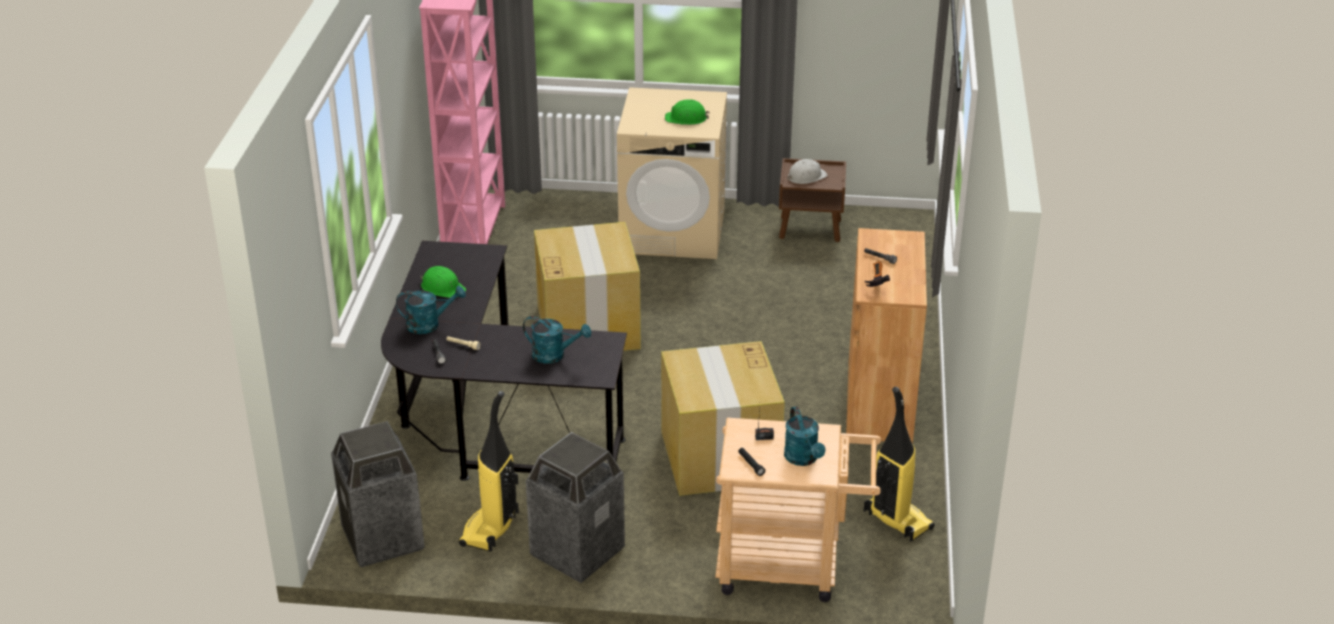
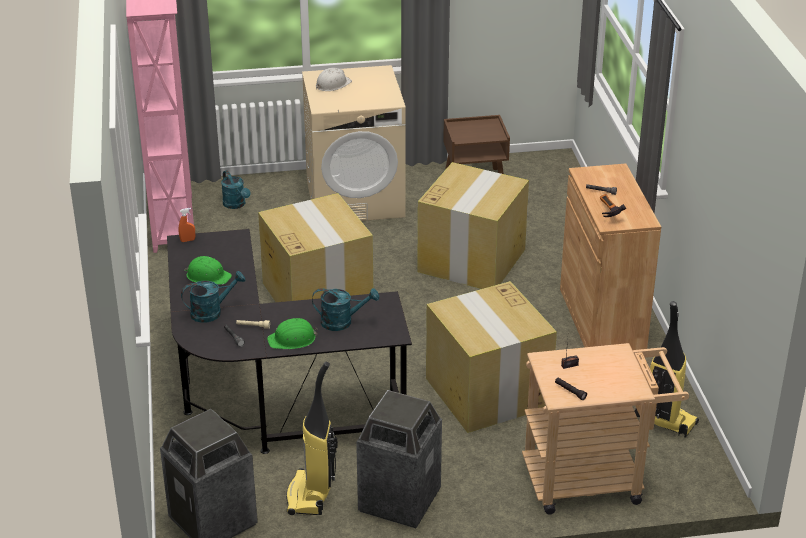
camera: 15 degrees left, 0 degrees up
green hard hat [665,99,710,125] -> green hard hat moved to [267,318,318,349]
turquoise watering can [784,406,826,466] -> turquoise watering can moved to [221,170,250,209]
white hard hat [787,159,828,184] -> white hard hat moved to [316,68,352,91]
none -> orange spray bottle [179,208,195,242]
none -> cardboard box [417,162,529,289]

